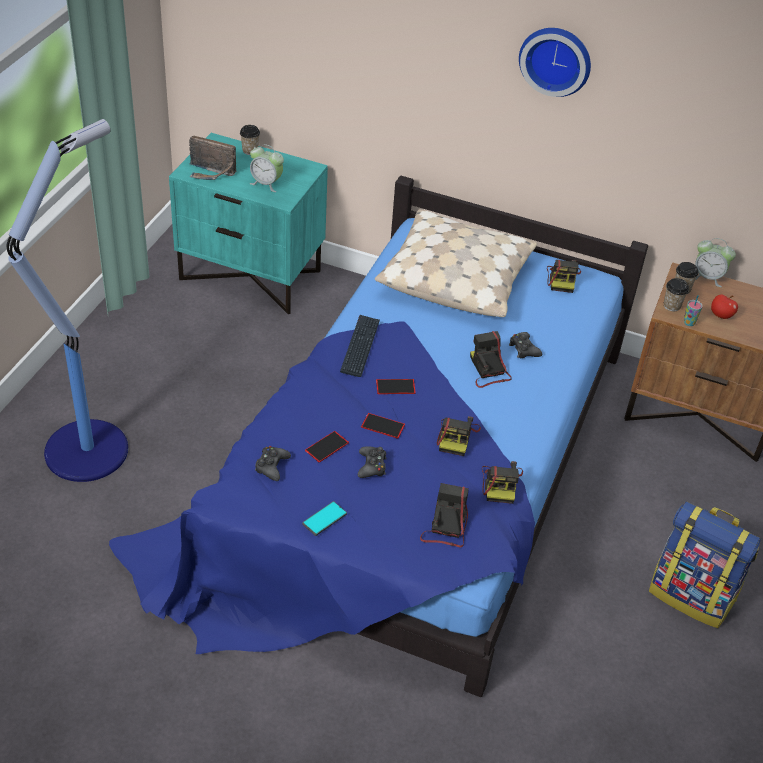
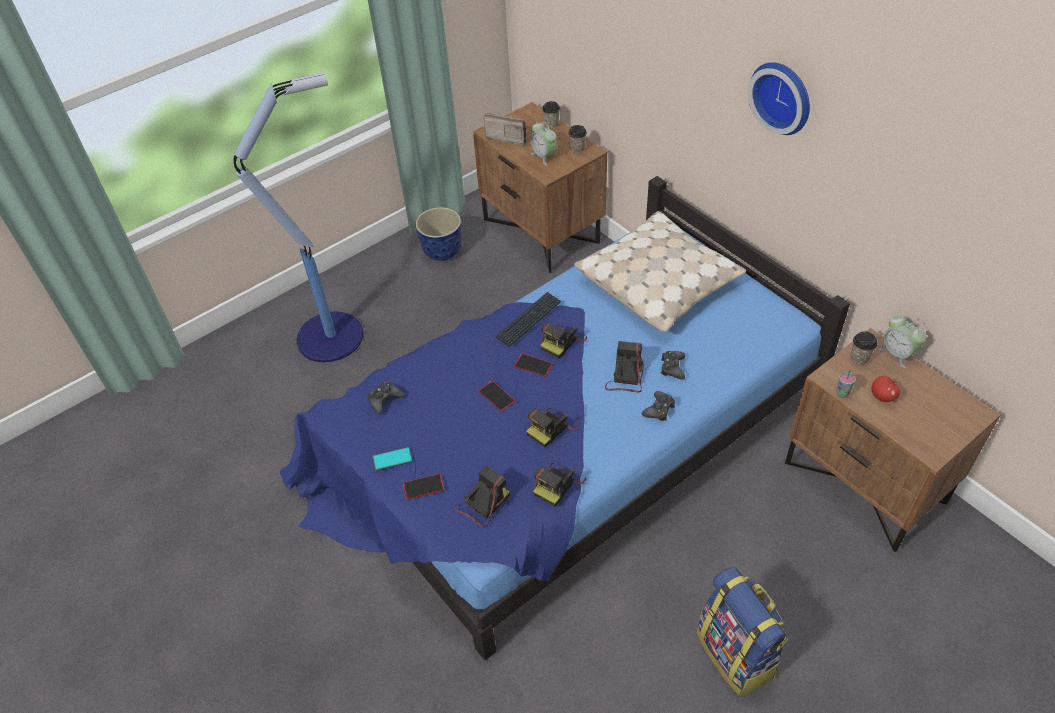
camera: 35 degrees right, 5 degrees up
turquoise nightstand [169,133,328,315] -> brown nightstand [473,102,607,273]
radio [189,136,236,180] -> radio turned 150 degrees clockwise [484,113,527,145]
phone [305,431,349,462] -> phone moved to [403,474,445,500]
black game controller [358,446,386,478] -> black game controller moved to [642,391,675,421]
camera [547,260,581,293] -> camera moved to [540,322,587,358]
cup [664,278,689,311] -> cup moved to [568,125,587,153]
none -> planter [416,207,462,261]

